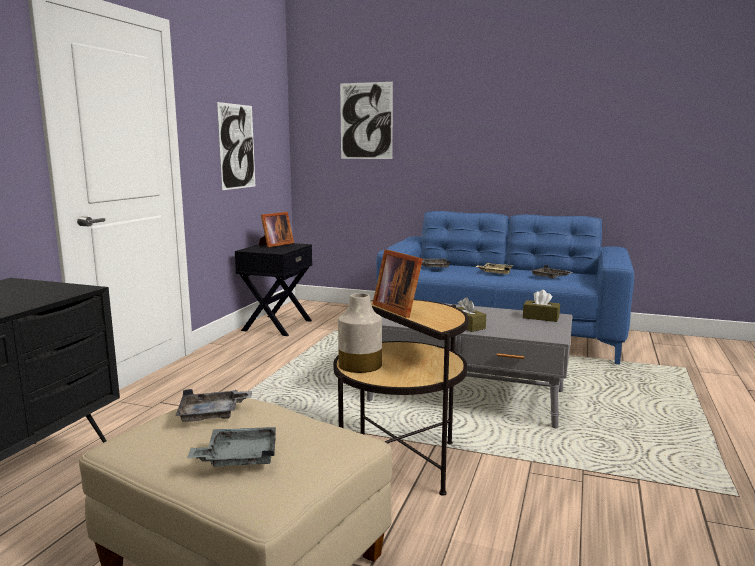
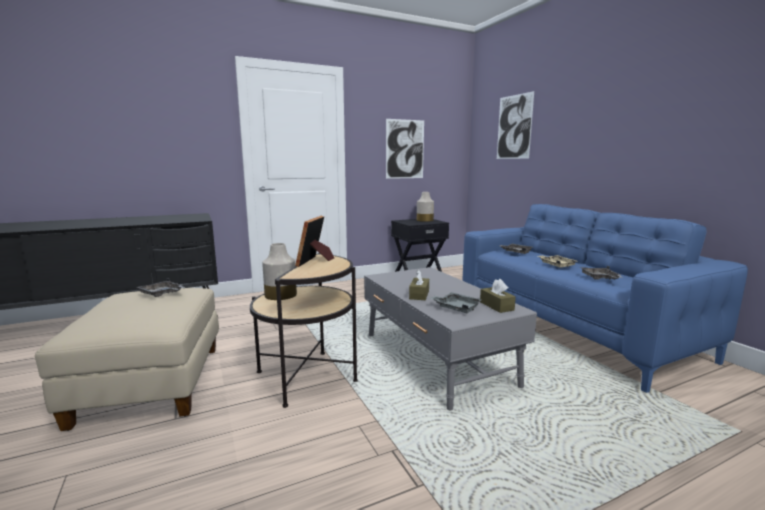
camera: 45 degrees right, 0 degrees up
grey tray [187,427,276,467] -> grey tray moved to [430,292,481,313]
picture frame [259,212,294,247] -> beige vase [417,192,434,222]

